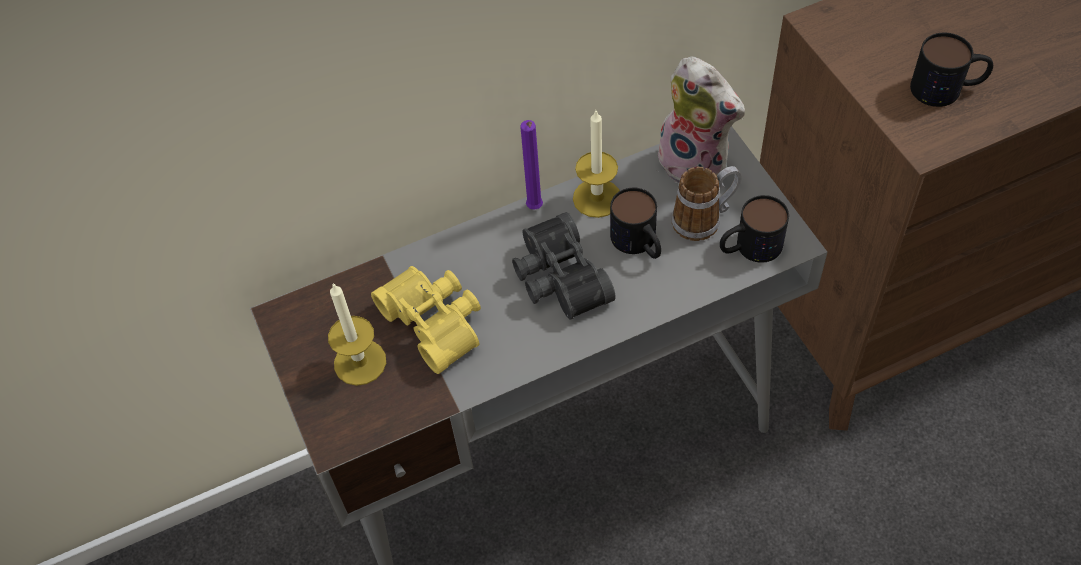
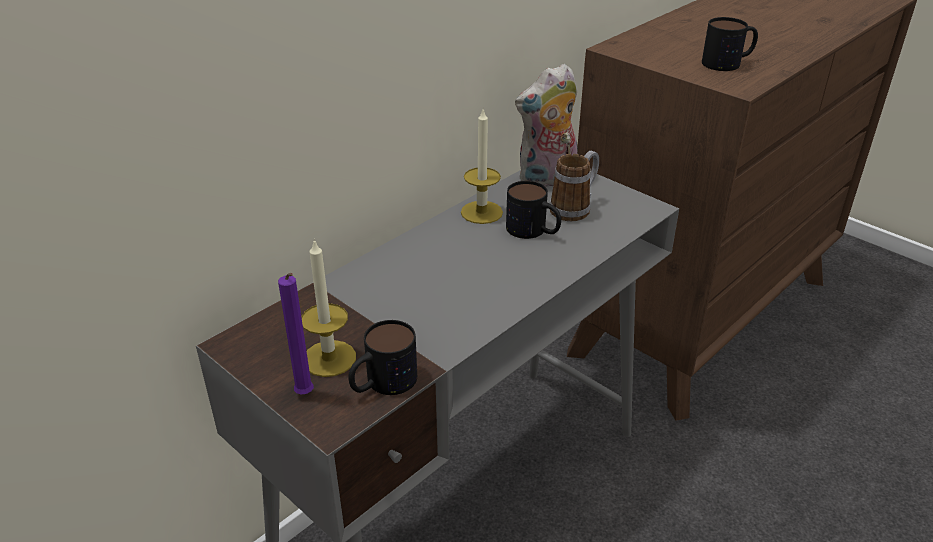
camera: 25 degrees left, 20 degrees down
yellow binoculars [371,266,481,374] -> none
black binoculars [512,212,616,320] -> none
purple candle [520,120,543,210] -> purple candle moved to [278,273,314,395]
plush toy [655,56,745,183] -> plush toy turned 135 degrees clockwise [515,63,578,187]
mug [720,195,789,263] -> mug moved to [348,320,417,395]

